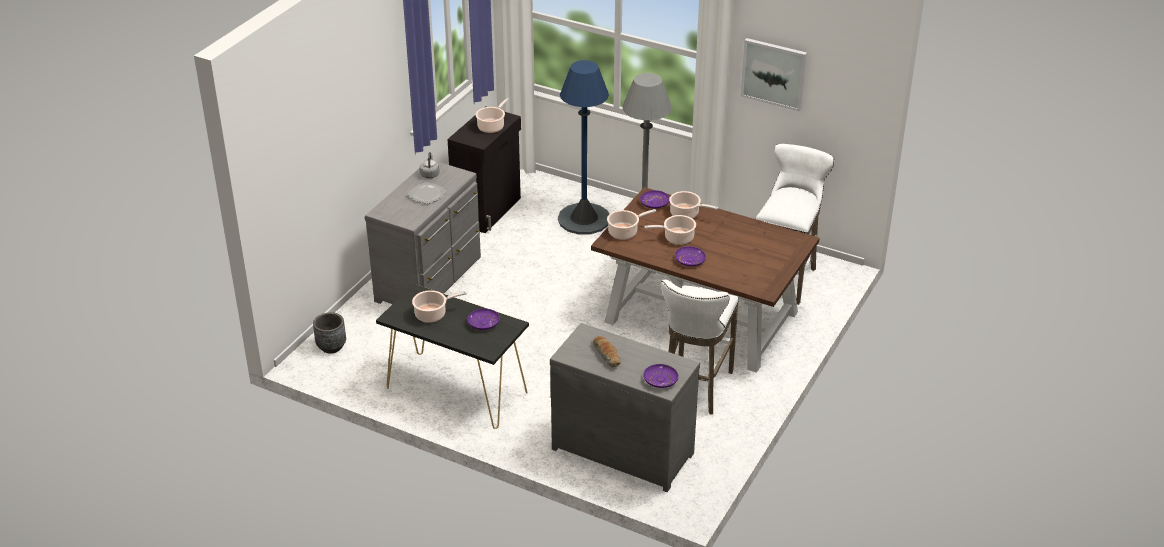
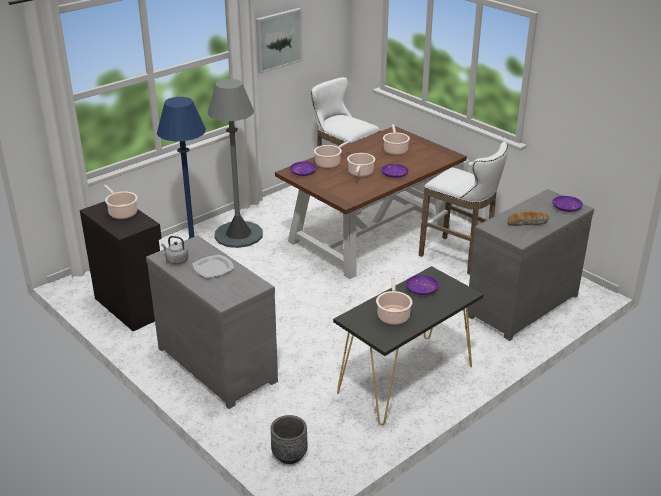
camera: 70 degrees left, 5 degrees down
cooking pot [607,209,656,240] -> cooking pot moved to [383,124,410,155]

